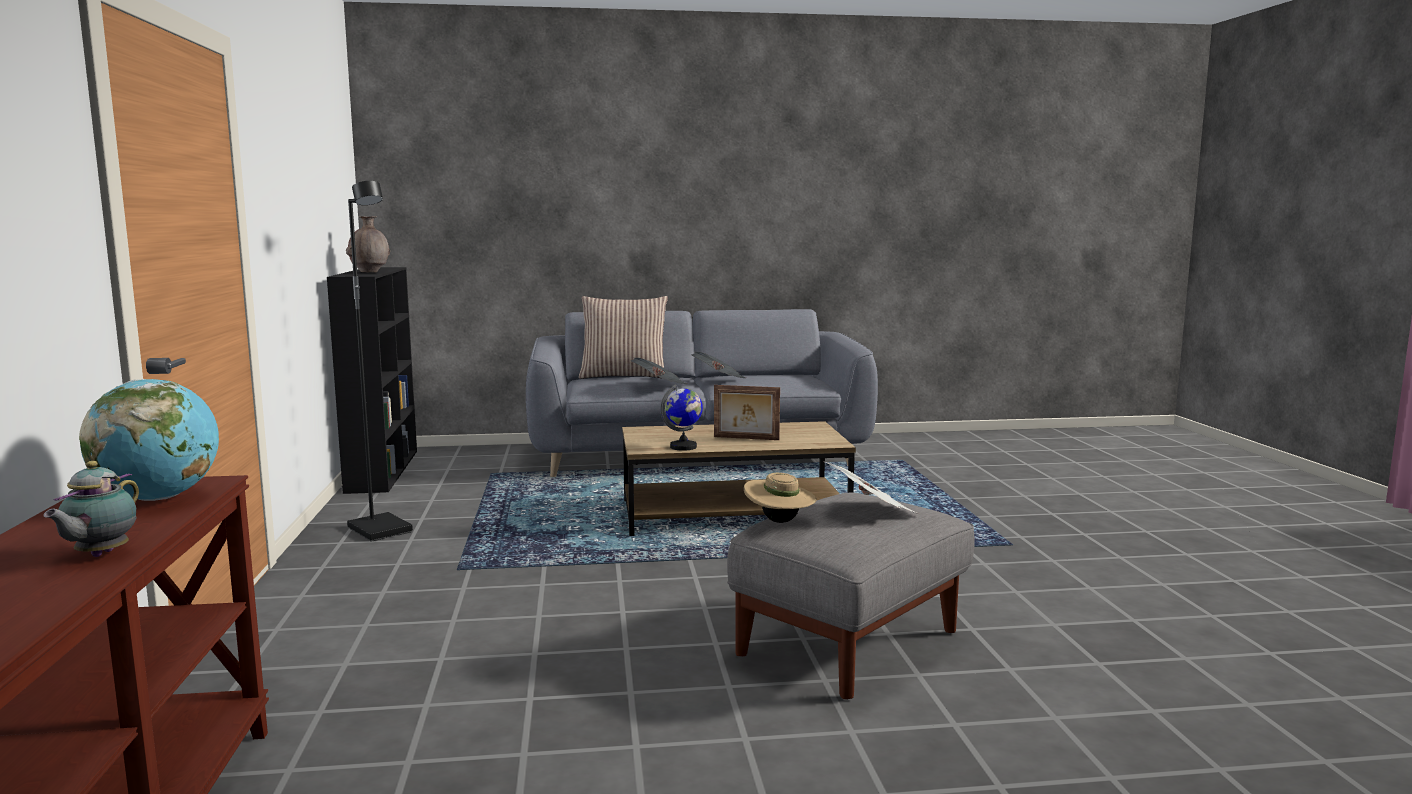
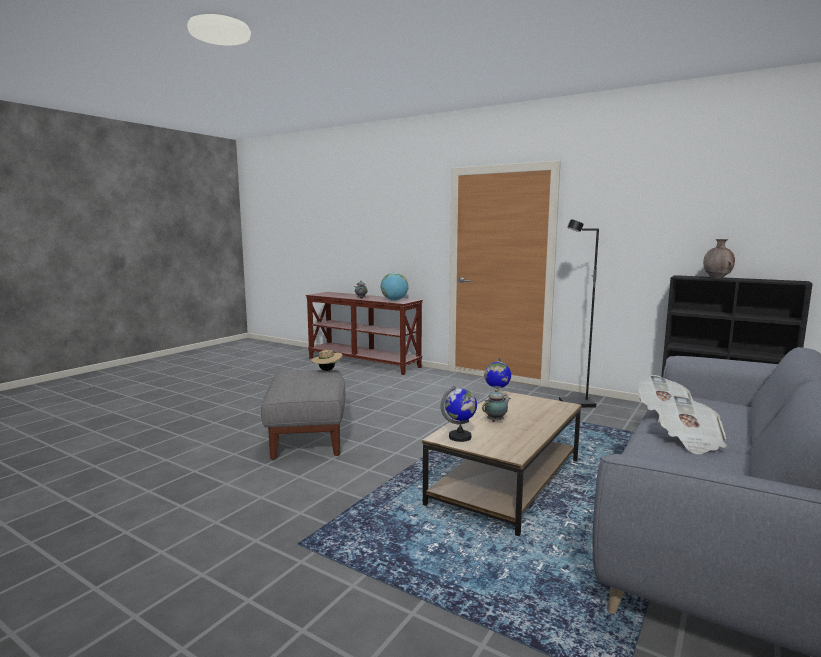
camera: 130 degrees right, 0 degrees up
pillow [579,296,668,379] -> none
picture frame [714,385,780,440] -> teapot [482,389,511,422]
newspaper [825,462,920,514] -> none
none -> globe [441,386,477,442]

